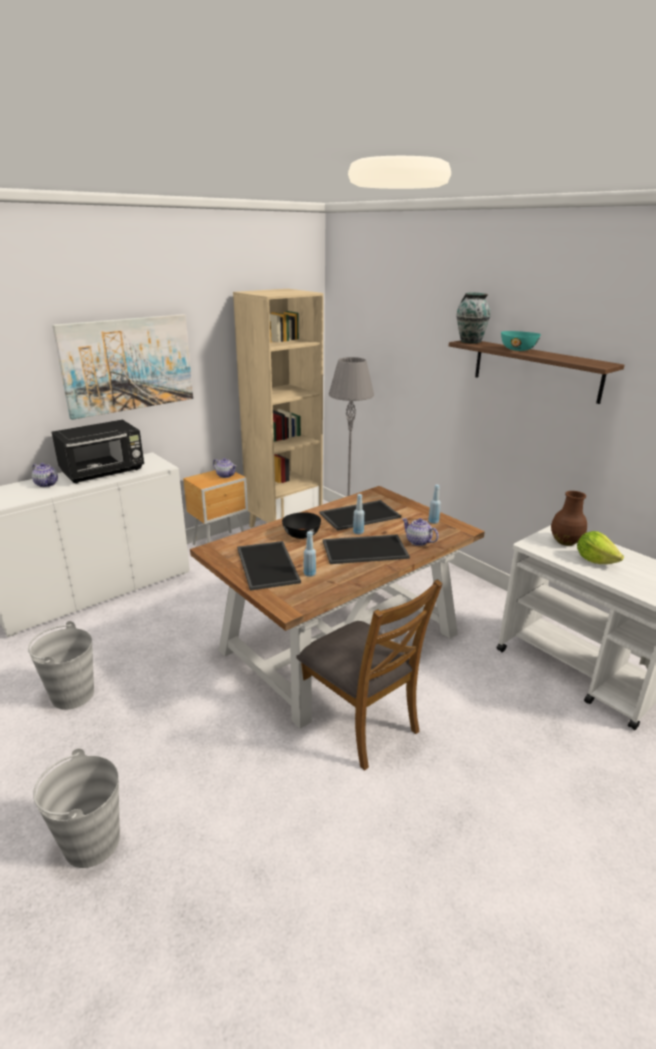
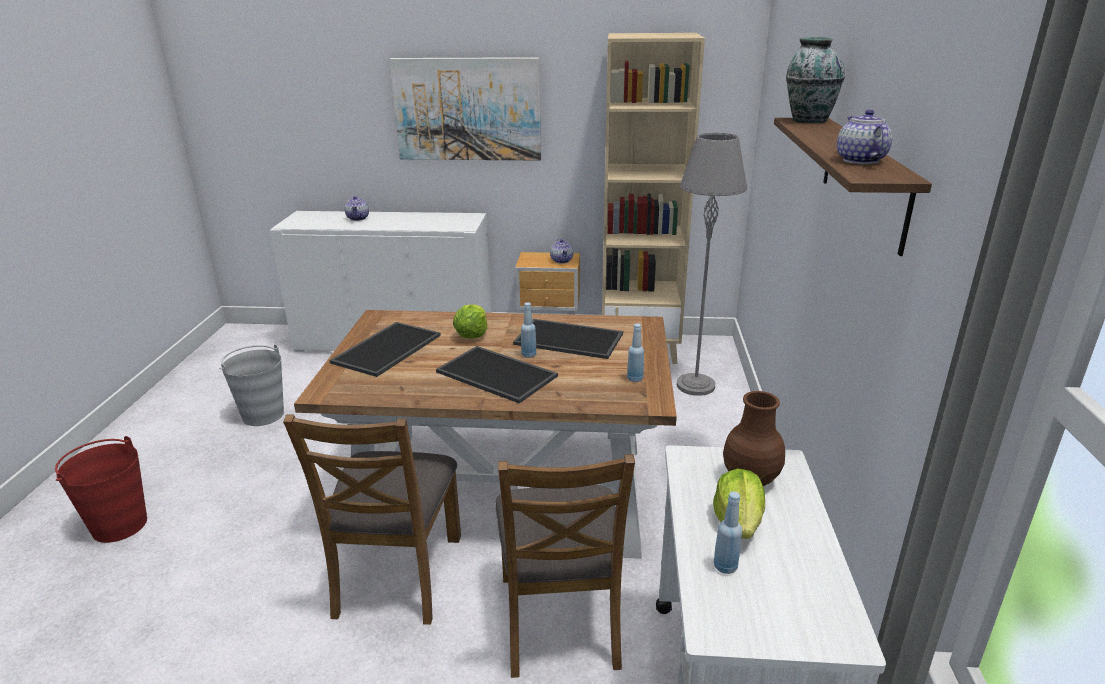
camera: 45 degrees right, 0 degrees up
grey bucket [33,748,120,868] -> red bucket [55,436,147,543]
black microwave [52,420,144,484] -> none
black bowl [282,512,321,539] -> lettuce [453,304,488,339]
blue bottle [304,531,316,577] -> blue bottle moved to [714,491,742,574]
teapot [402,518,439,546] -> teapot moved to [837,109,892,164]
turquoise bowl [501,331,541,351] -> none
none -> brown chair [495,454,635,678]

